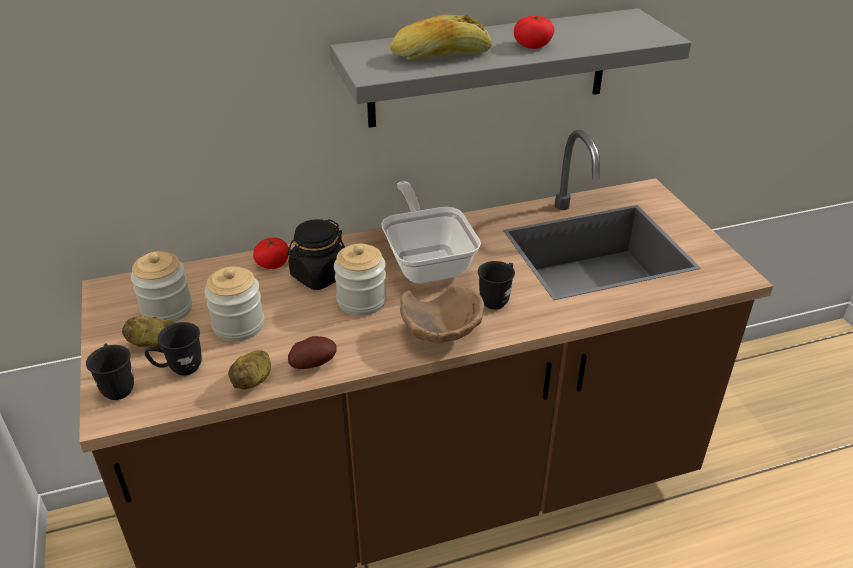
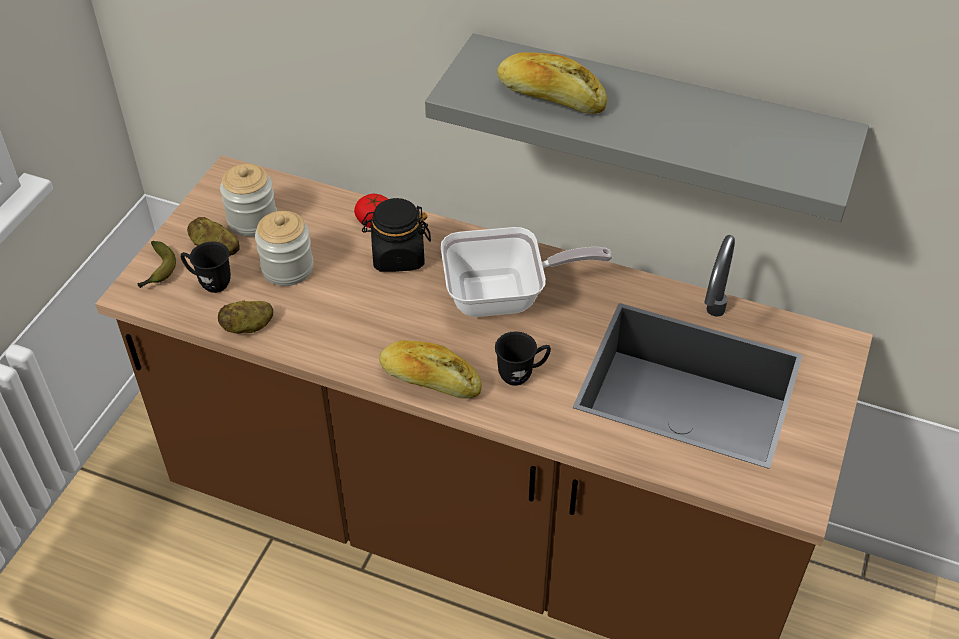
camera: 40 degrees right, 10 degrees up
black mug [86,343,134,400] -> banana [137,241,176,288]
potato [288,336,337,369] -> none
jar [334,244,387,316] -> none
frying pan [381,181,481,284] -> frying pan turned 60 degrees clockwise [441,227,612,317]
brown bowl [400,285,485,343] -> bread [379,340,482,399]
tomato [514,15,554,49] -> none

